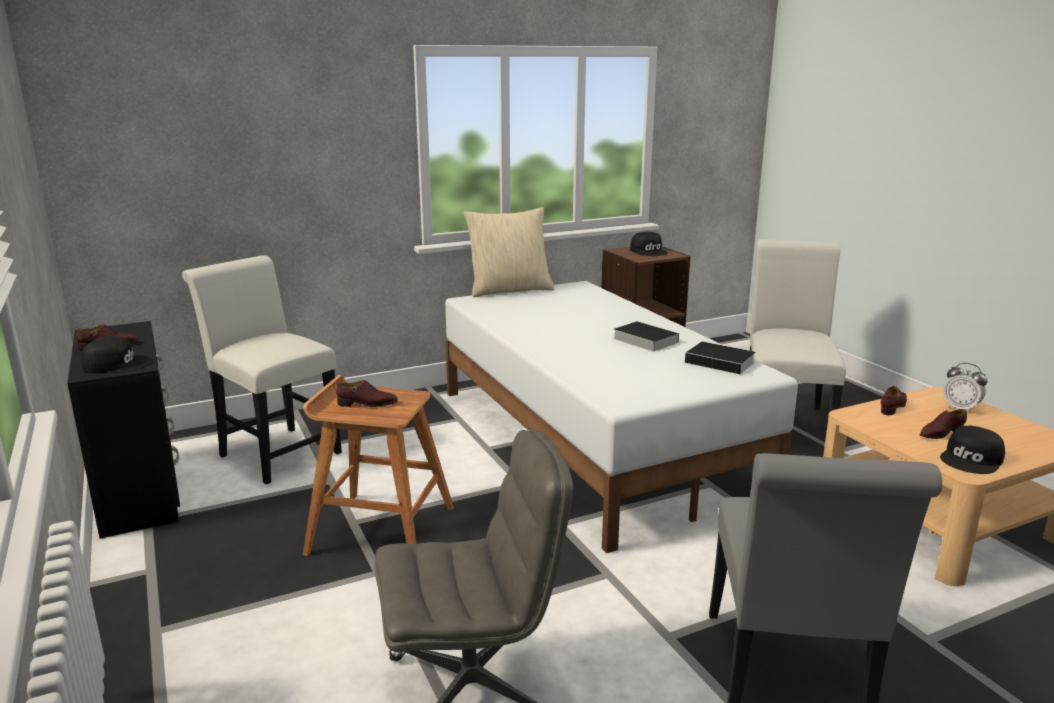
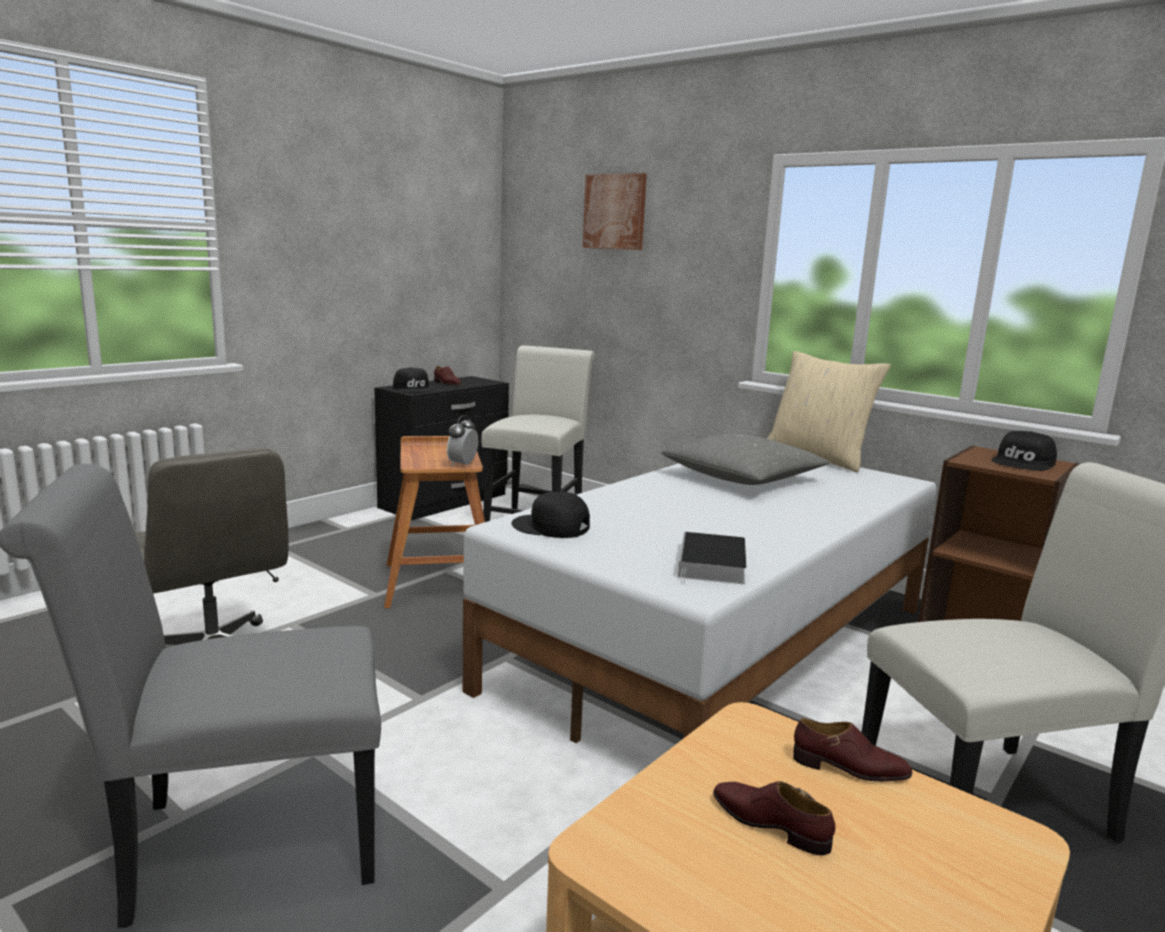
camera: 65 degrees right, 5 degrees down
brown shoe [336,380,398,407] -> none
book [613,321,679,351] -> none
black cap [940,426,1005,474] -> black cap moved to [511,492,590,538]
alarm clock [943,363,987,414] -> alarm clock moved to [447,415,478,467]
none -> picture [583,173,647,250]
none -> grey pillow [661,433,830,485]

